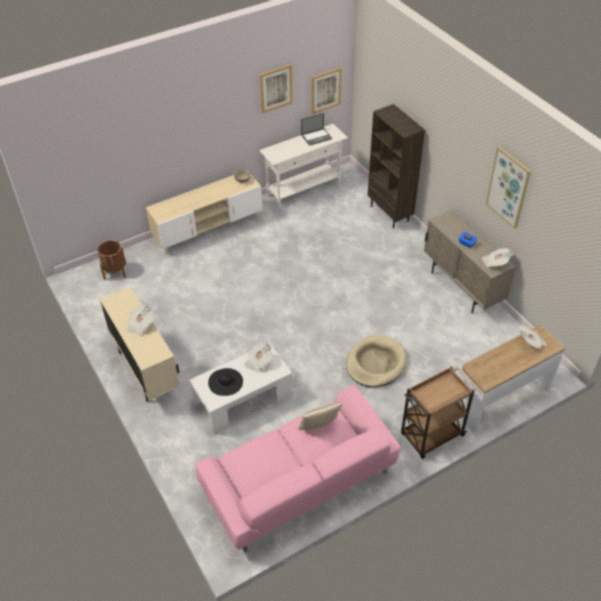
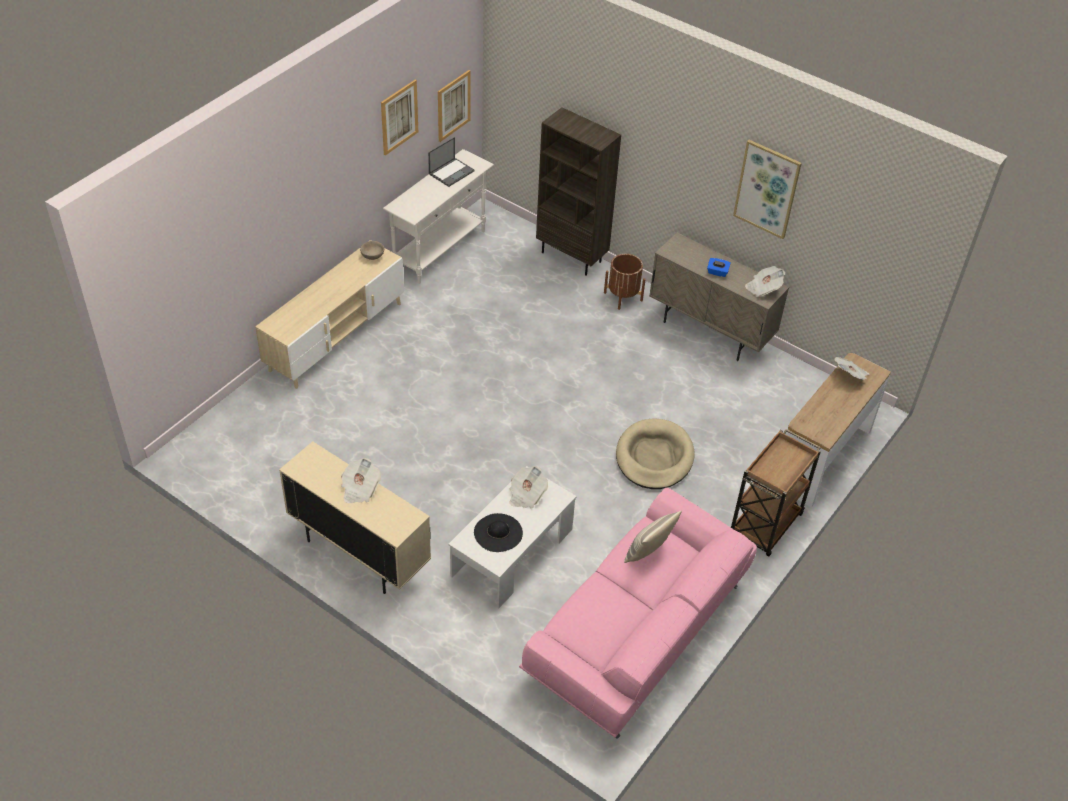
camera: 25 degrees left, 0 degrees up
brown planter [97,240,126,280] -> brown planter moved to [604,254,646,310]

